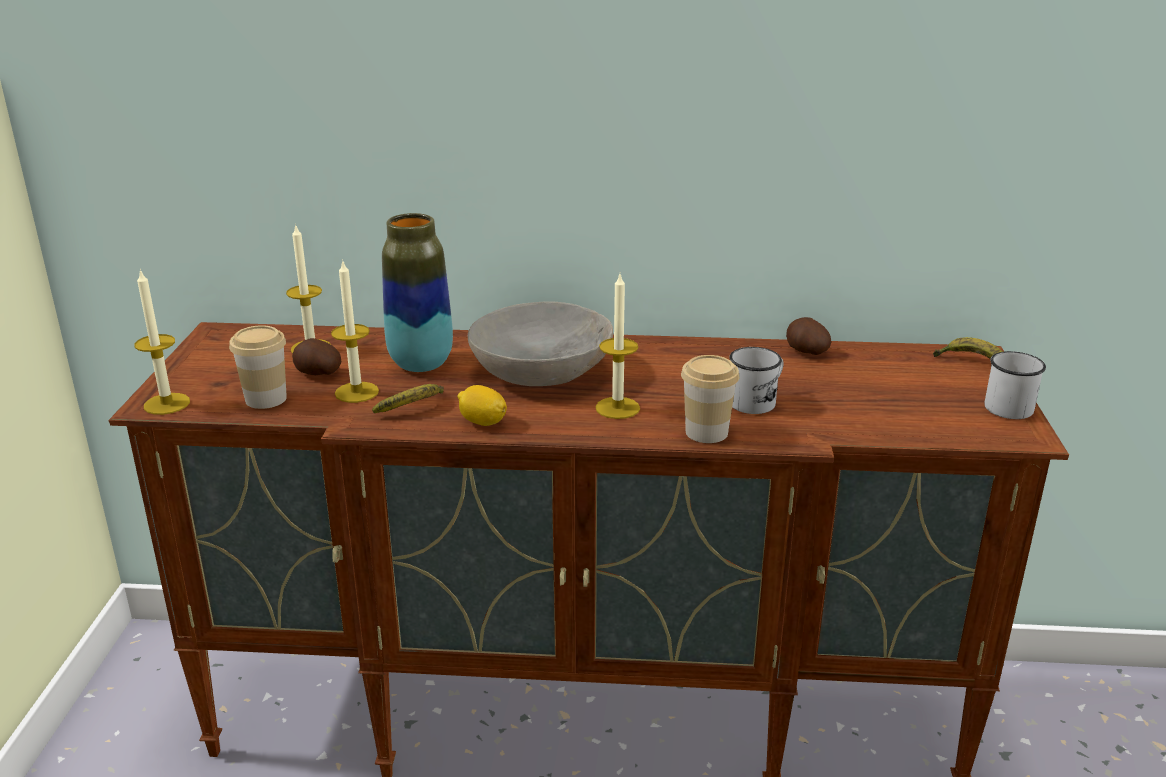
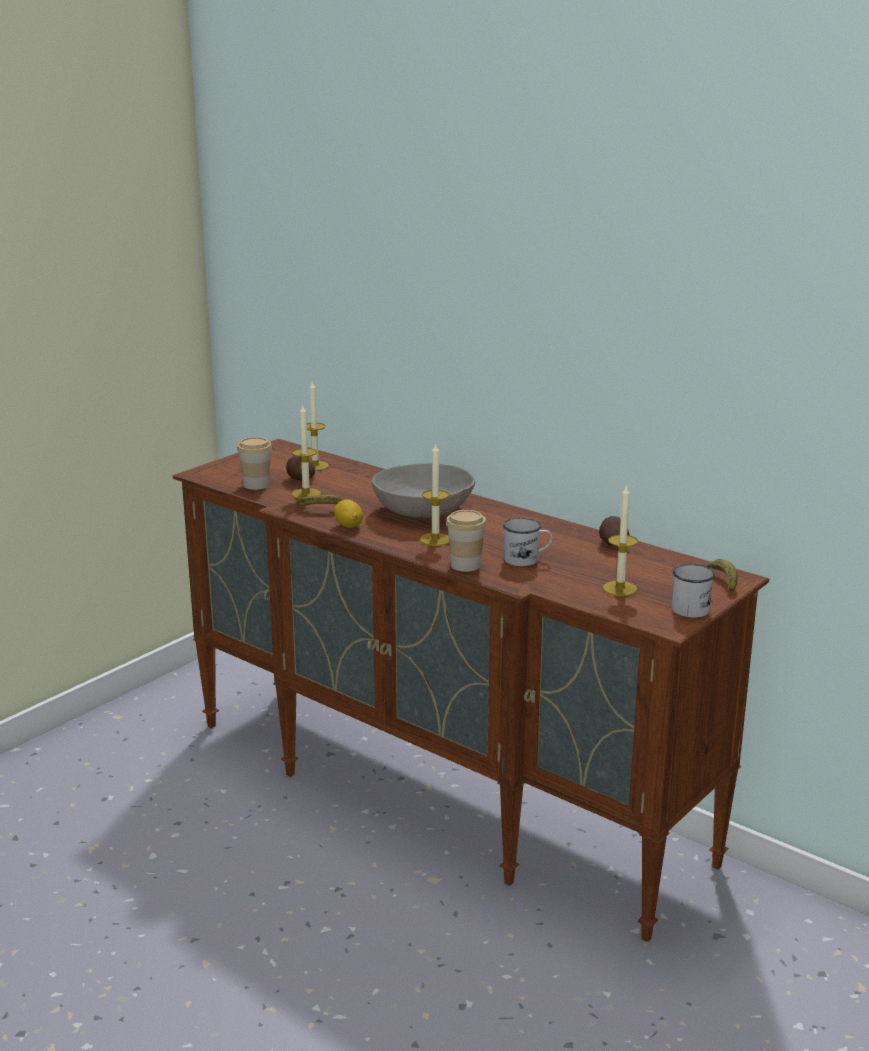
camera: 35 degrees right, 5 degrees down
candle [134,269,190,415] -> candle moved to [603,484,638,596]
vase [382,213,453,372] -> none

